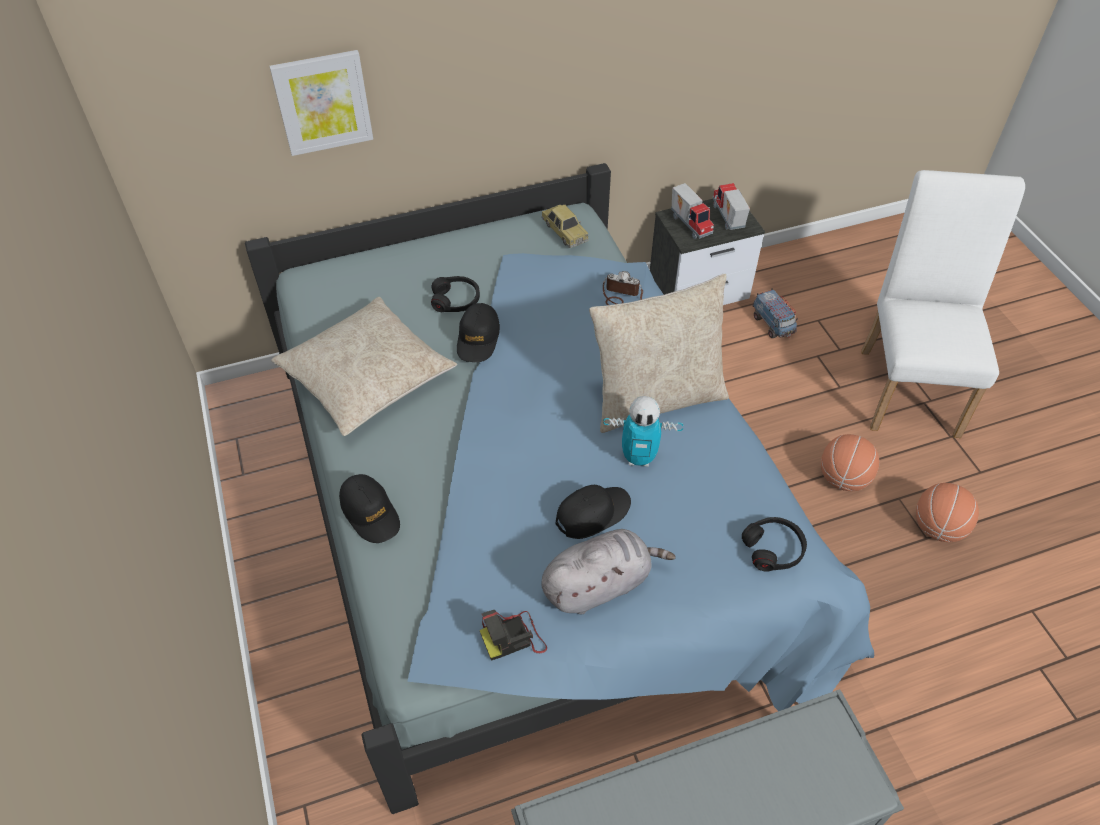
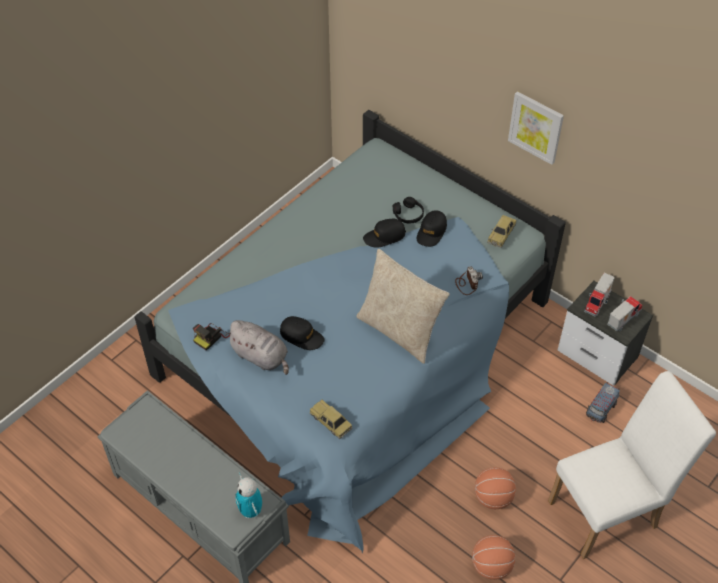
camera: 60 degrees right, 0 degrees up
picture [269,50,373,156] -> picture moved to [508,91,564,165]
beige pillow [271,297,457,436] -> none
black cap [339,474,400,543] -> black cap moved to [417,211,447,247]
camera [480,610,547,661] -> camera turned 90 degrees counterclockwise [193,323,230,350]
toy robot [603,396,683,467] -> toy robot moved to [235,473,262,519]
black headphones [742,517,807,572] -> toy car [310,400,352,439]

